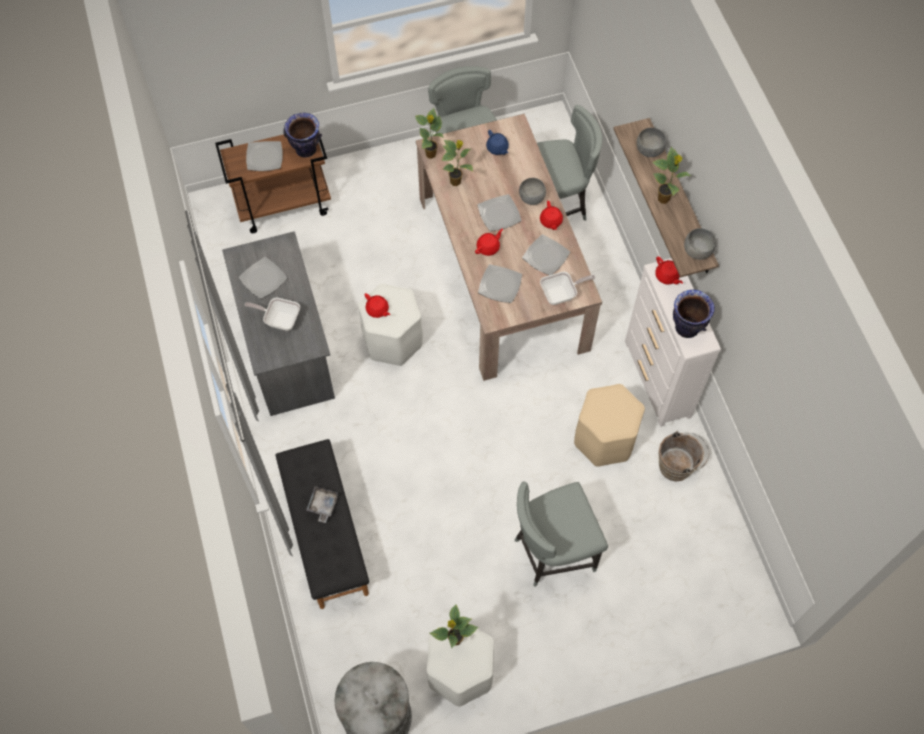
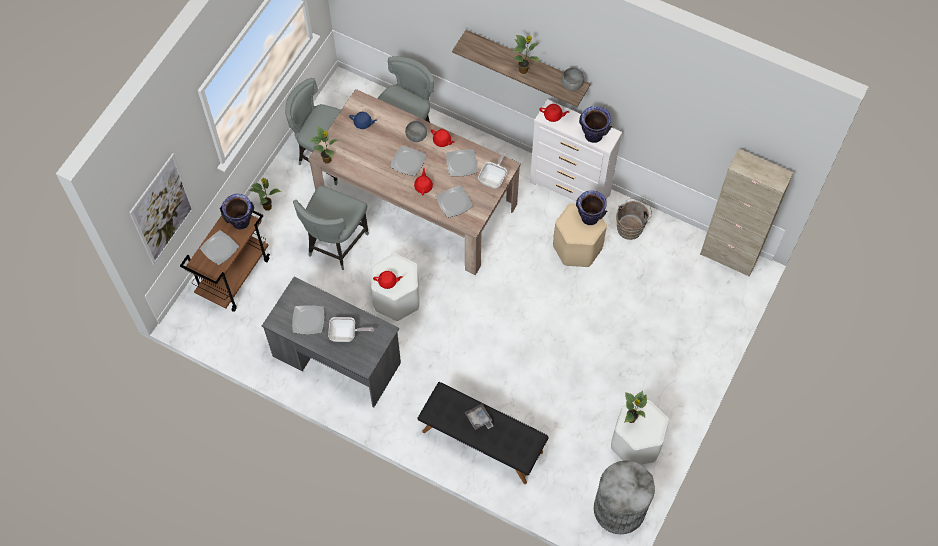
camera: 45 degrees left, 0 degrees up
frying pan [244,298,300,331] -> frying pan turned 150 degrees counterclockwise [328,317,374,342]
potted plant [441,140,473,186] -> potted plant moved to [249,178,282,211]
grey chair [515,481,608,587] -> grey chair moved to [293,185,369,270]
grey bowl [636,128,667,157] -> none
none -> picture [129,153,194,265]
none -> vase [576,191,607,225]
none -> beige cabinet [700,149,794,277]

